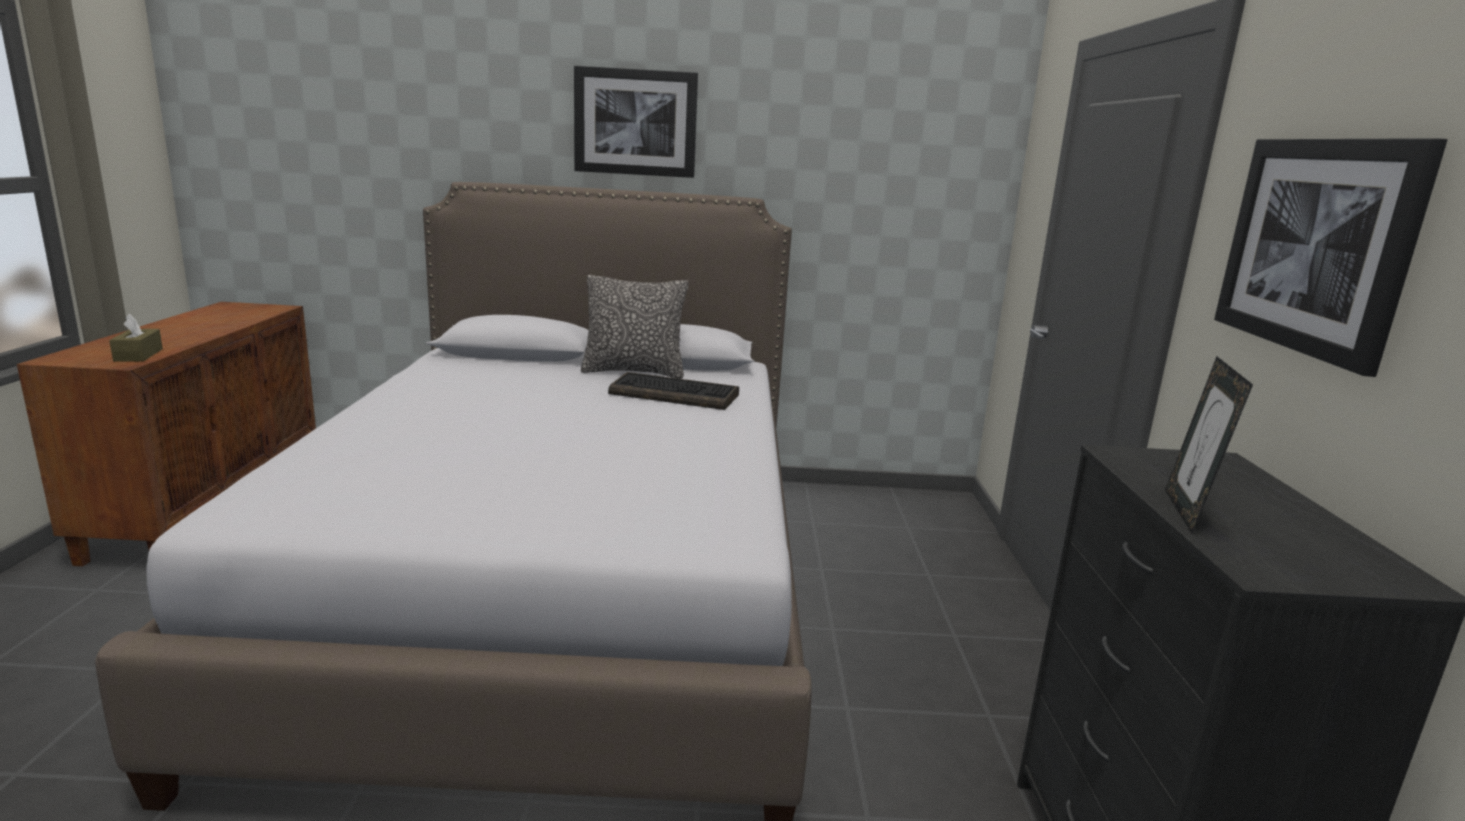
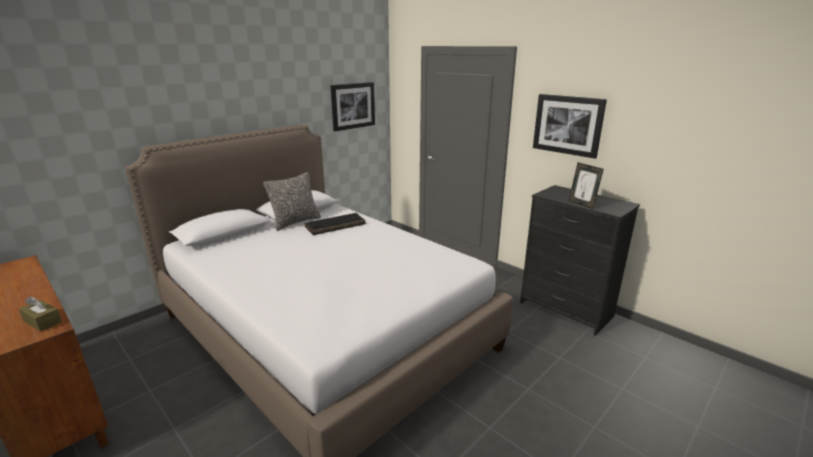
camera: 45 degrees left, 5 degrees up
picture [574,66,698,178] -> picture moved to [330,82,375,131]

